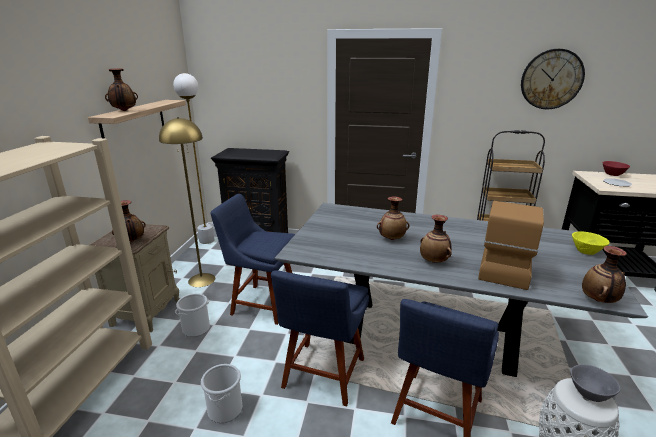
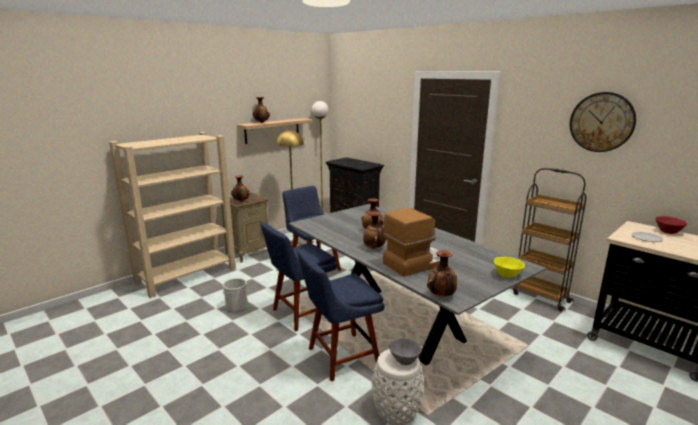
camera: 35 degrees right, 5 degrees down
bucket [175,293,210,337] -> none

